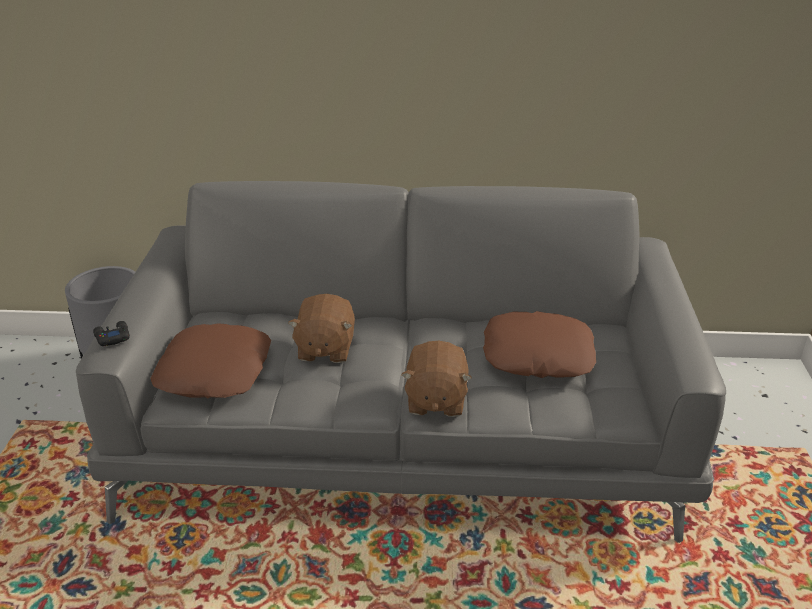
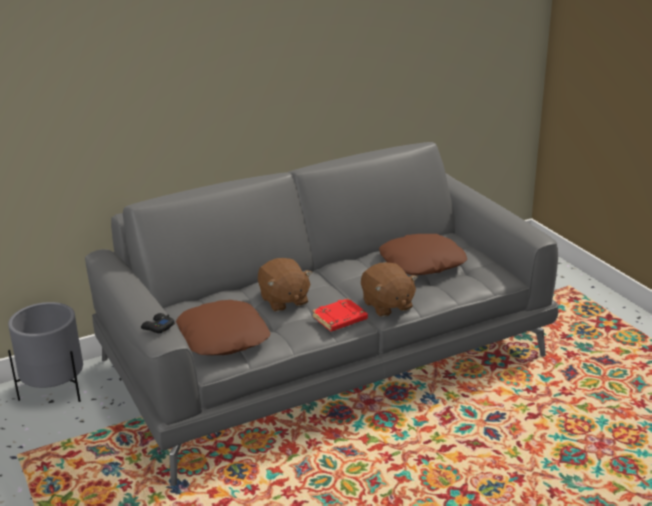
camera: 30 degrees left, 5 degrees down
none -> red book [312,298,368,332]

